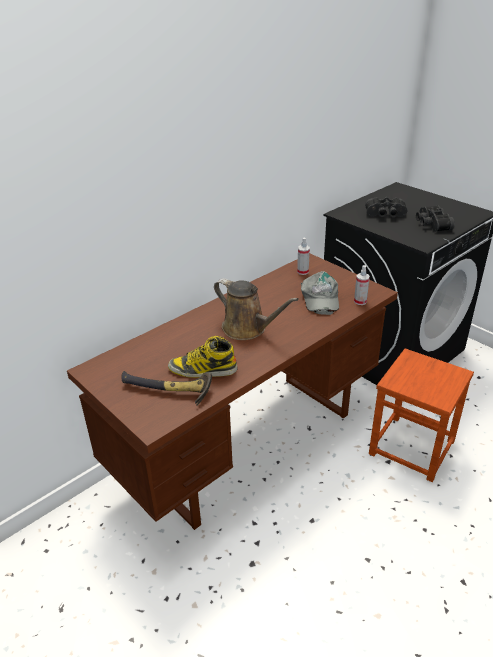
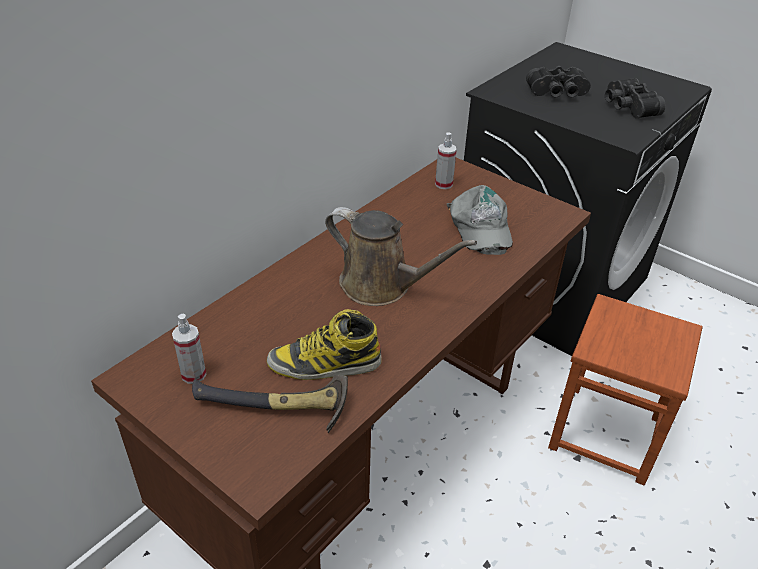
camera: 10 degrees left, 5 degrees up
spray bottle [354,265,370,305] -> spray bottle moved to [172,313,206,384]

